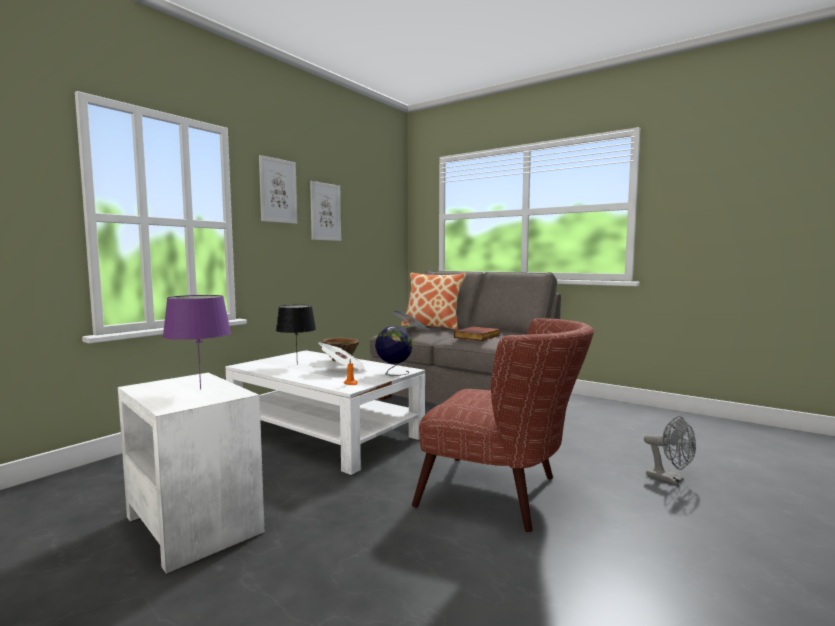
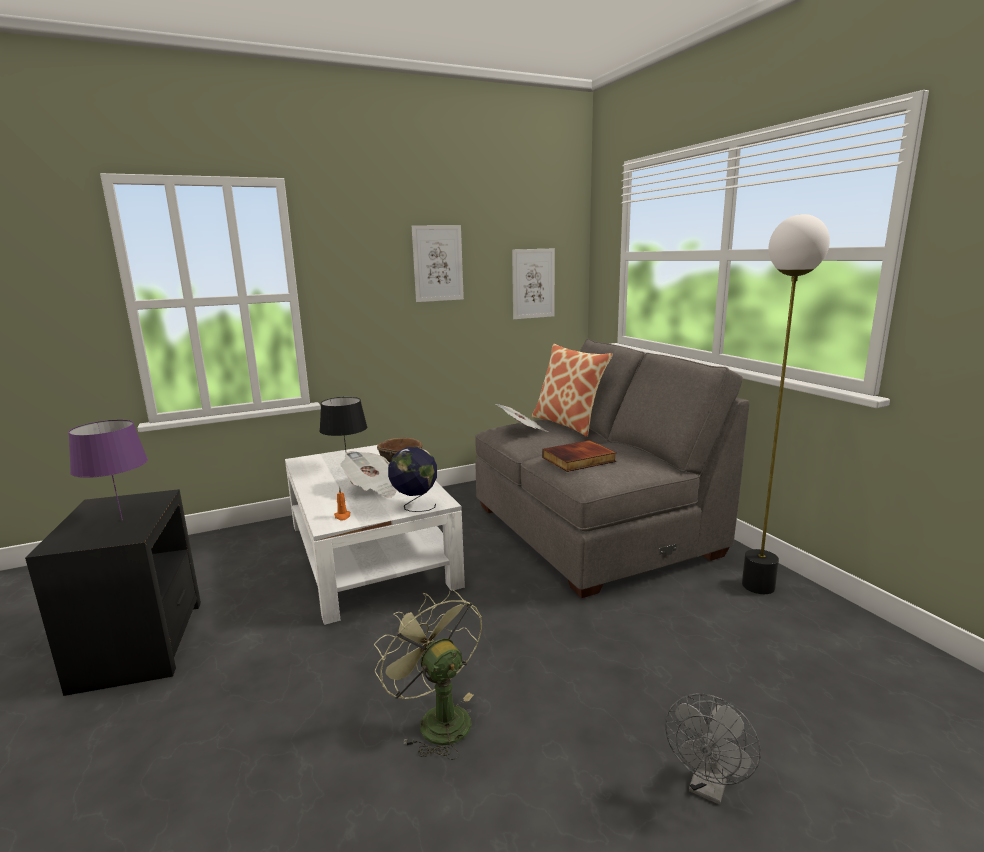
camera: 30 degrees right, 10 degrees up
white side table [118,373,265,574] -> black side table [25,489,201,696]
picture [259,155,297,224] -> picture moved to [512,248,555,319]
brown armchair [412,318,594,532] -> green fan [374,589,482,760]
grey fan [644,416,696,485] -> grey fan turned 45 degrees clockwise [665,693,761,805]
none -> floor lamp [742,214,830,594]

